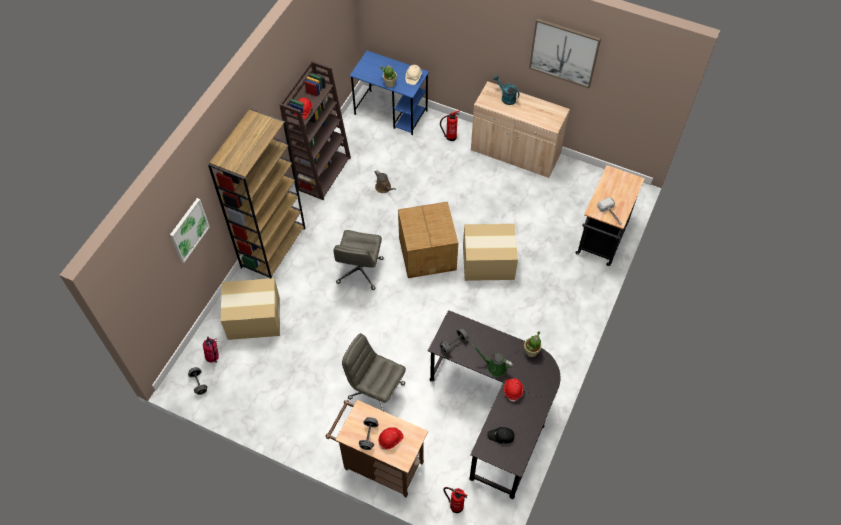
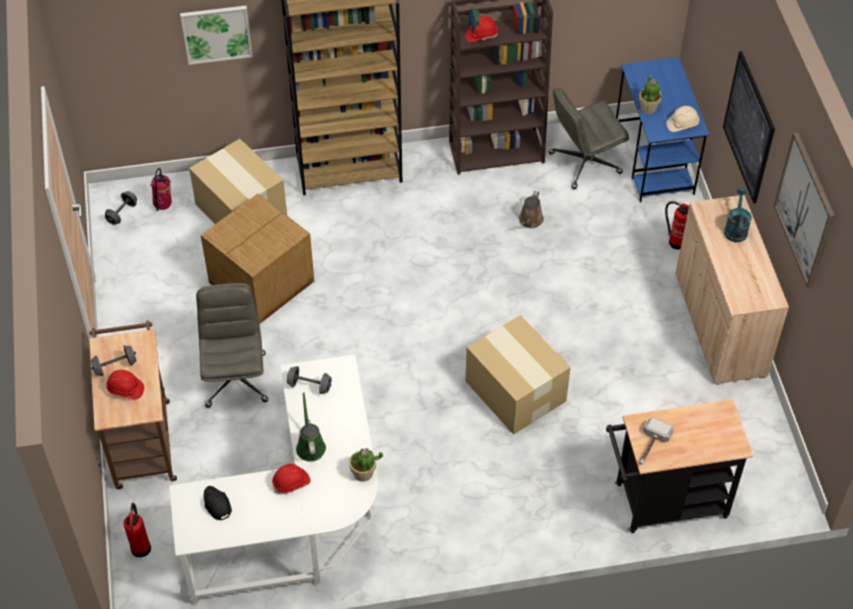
camera: 55 degrees right, 5 degrees down
grey office chair [333,230,384,290] -> grey office chair moved to [549,88,629,189]
cardboard box [398,202,458,278] -> cardboard box moved to [201,194,314,324]
black desk [428,310,560,499] -> white desk [169,355,378,605]
none -> picture [723,51,775,203]

